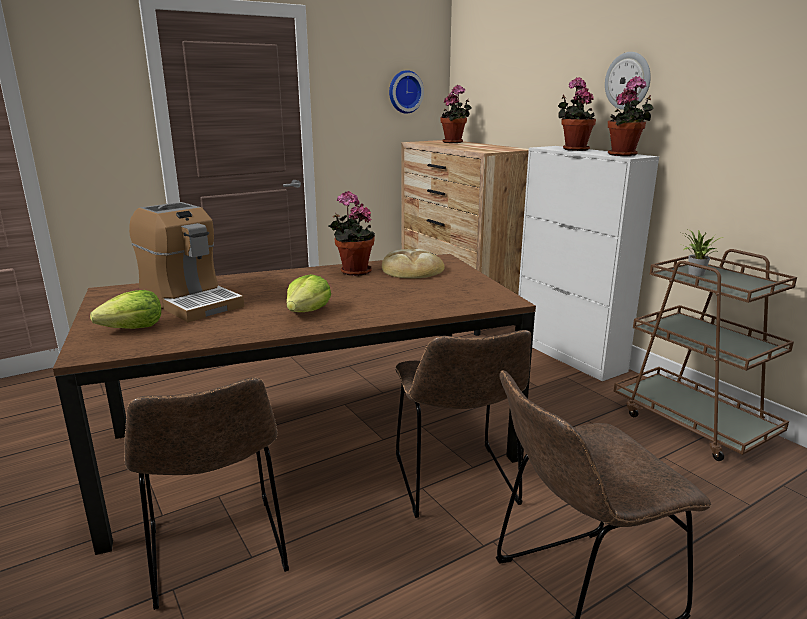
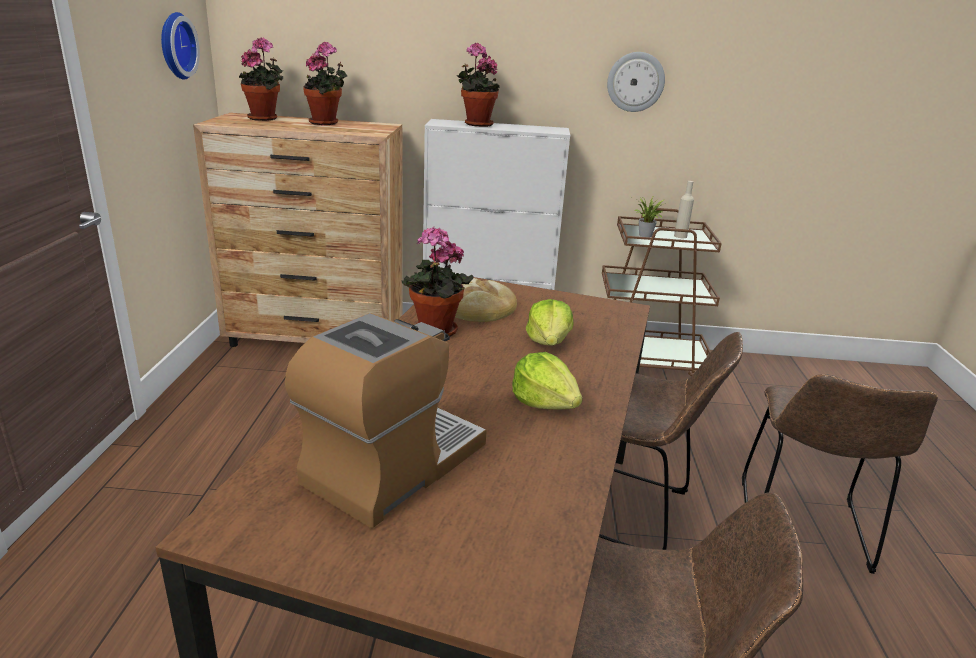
camera: 55 degrees left, 5 degrees up
lettuce [90,290,161,329] -> lettuce moved to [526,299,574,346]
coffee machine [129,202,244,322] -> coffee machine turned 45 degrees counterclockwise [285,313,487,528]
wall clock [605,52,651,110] -> wall clock moved to [607,52,665,112]
potted plant [608,76,654,156] -> potted plant moved to [303,42,347,125]
none -> beige bottle [674,181,694,238]

